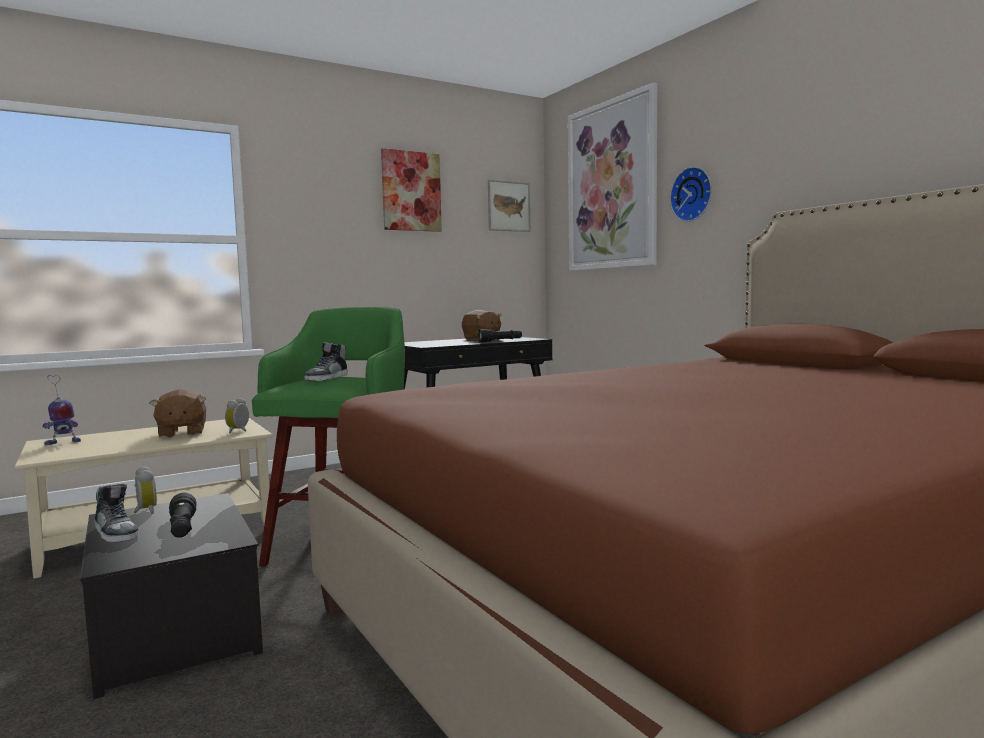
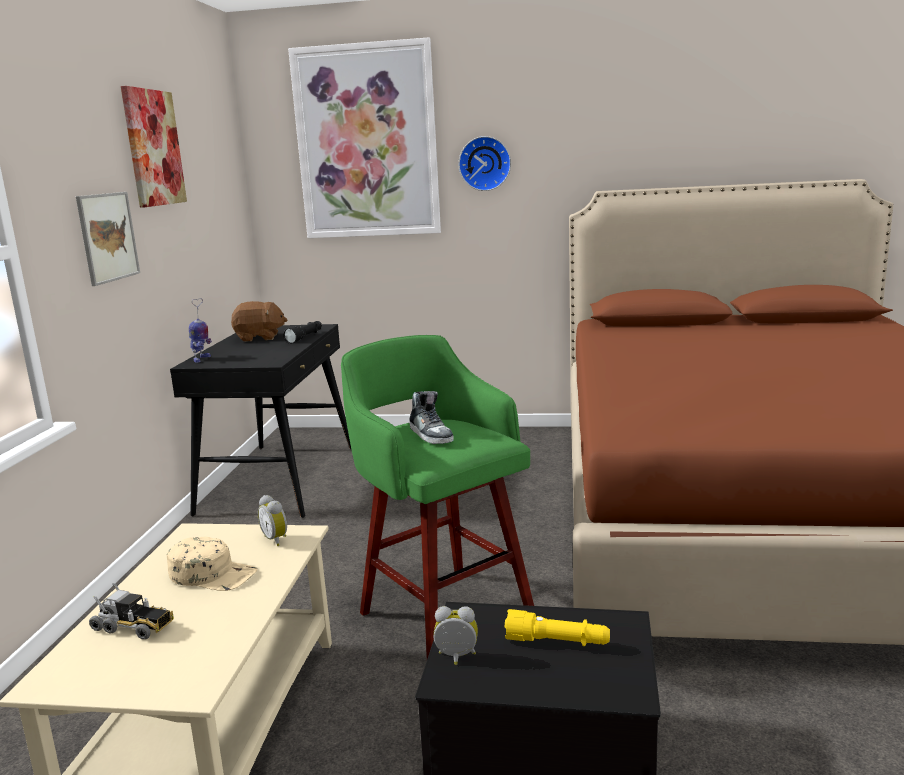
camera: 50 degrees left, 10 degrees up
toy robot [42,375,81,445] -> toy robot moved to [189,298,212,363]
shoe [95,484,140,543] -> none
brown plush toy [150,389,206,438] -> beige cap [166,536,258,591]
black flashlight [169,493,197,538] -> yellow flashlight [505,609,610,646]
picture [488,180,530,232] -> picture moved to [76,192,140,286]
none -> toy truck [89,583,174,640]

